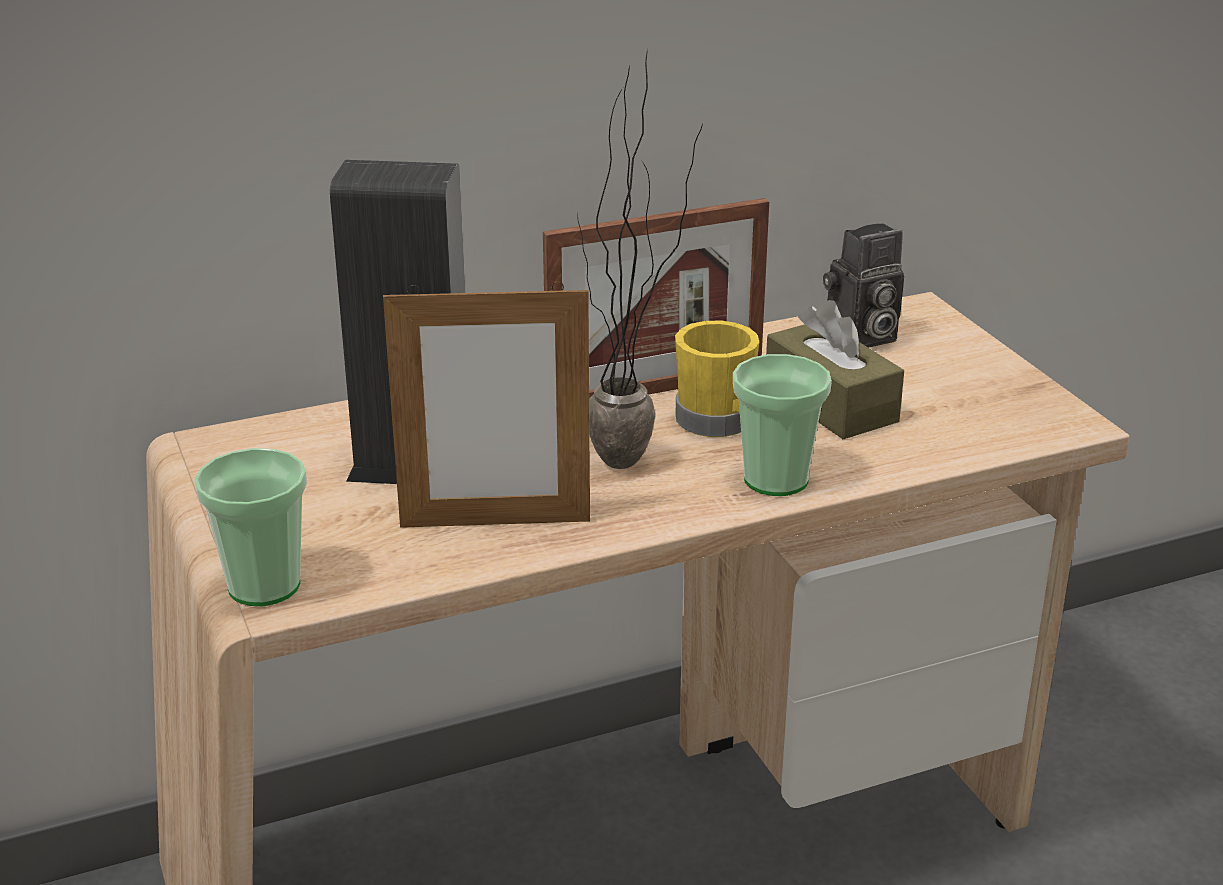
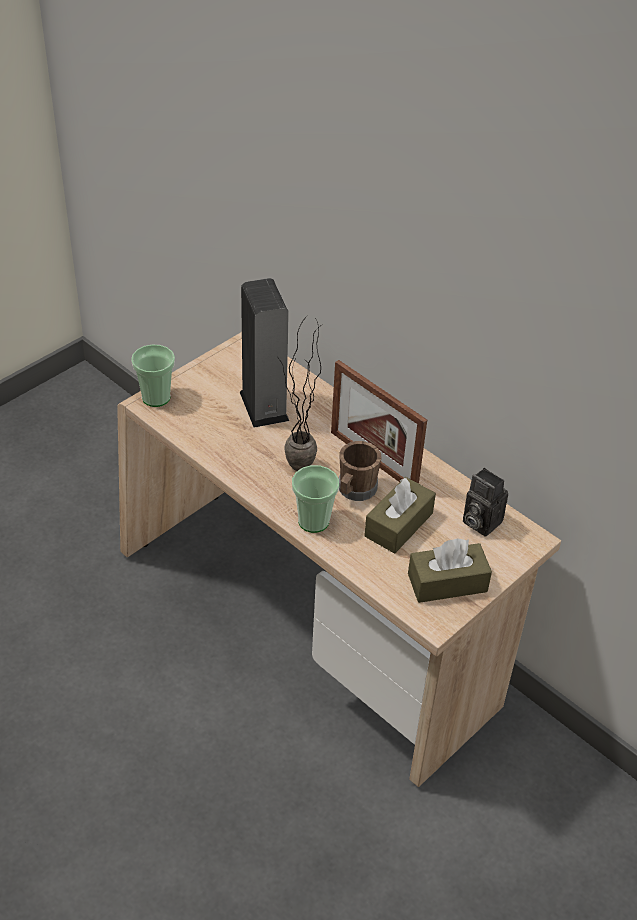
camera: 65 degrees right, 15 degrees up
picture frame [383,282,590,528] -> none
yellow mug [675,321,759,437] -> brown mug [339,441,381,501]
none -> brown tissue box [408,538,492,603]

